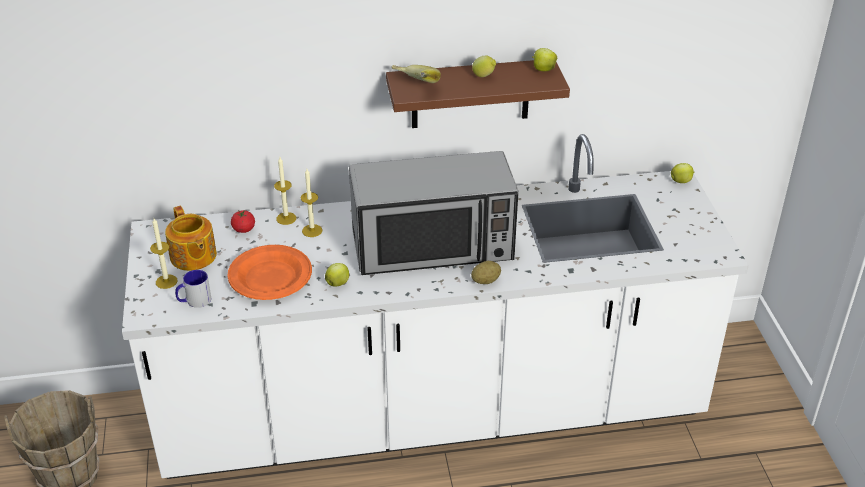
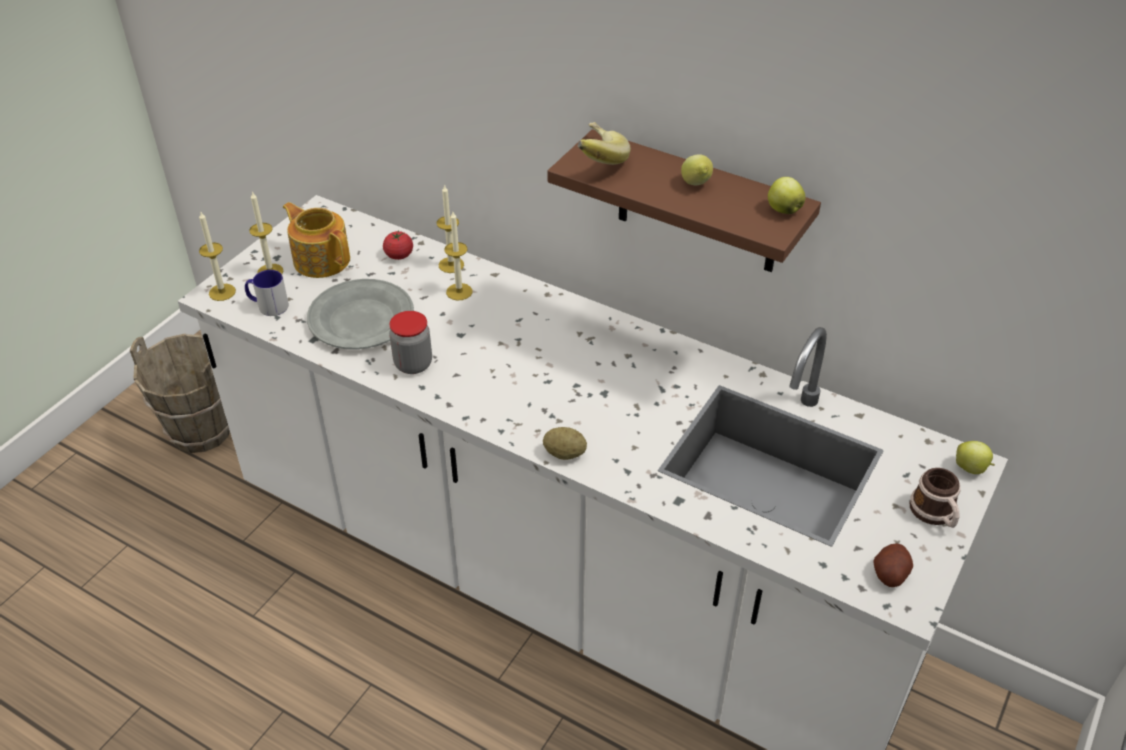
camera: 40 degrees right, 5 degrees up
teapot [165,206,217,271] -> teapot turned 120 degrees clockwise [283,202,350,278]
orange plate [228,245,312,300] -> grey plate [307,279,414,349]
apple [325,263,349,287] -> jar [389,311,432,374]
microwave [349,151,518,275] -> none
none -> candle [199,212,236,301]
none -> potato [873,543,913,587]
none -> mug [910,468,960,528]

